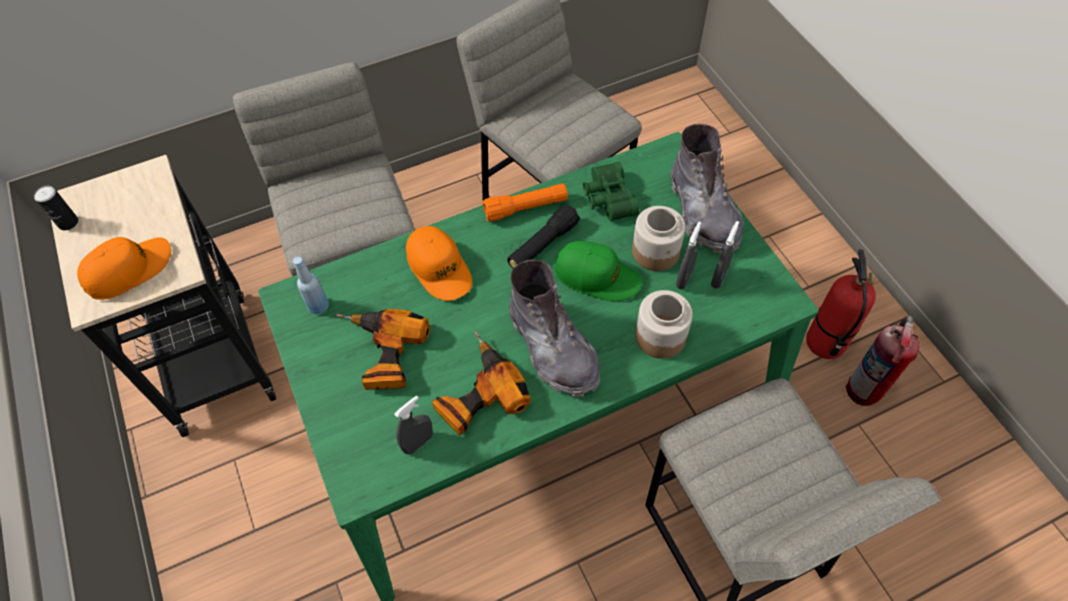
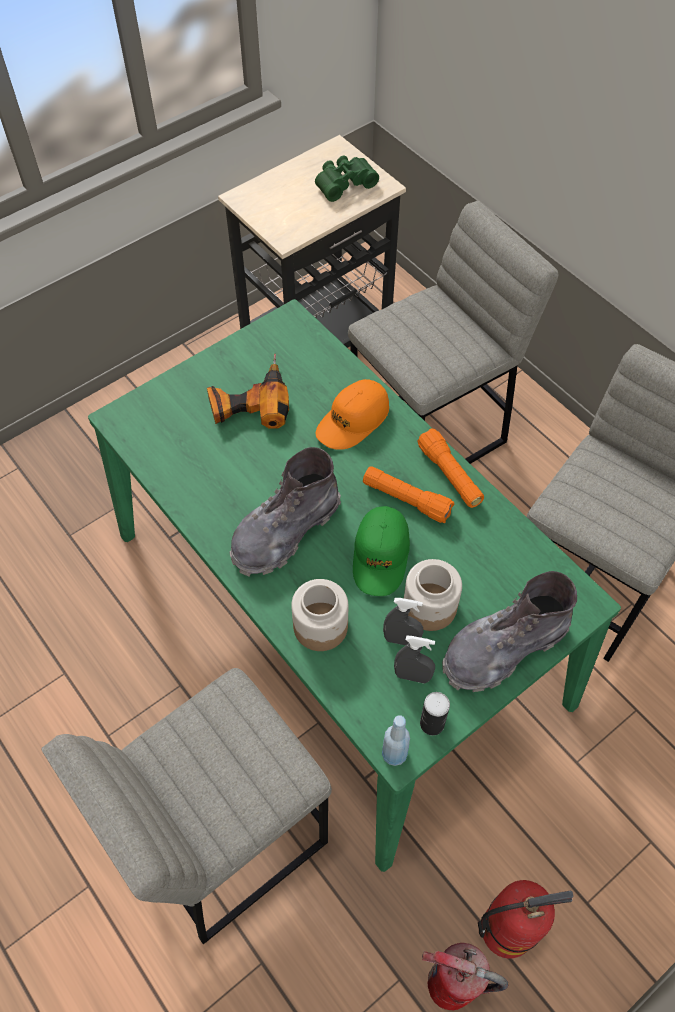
camera: 75 degrees right, 0 degrees up
can [34,186,78,230] -> can moved to [420,692,450,735]
orange cap [77,237,171,300] -> none
blue bottle [293,256,329,314] -> blue bottle moved to [382,716,410,766]
grey spray bottle [394,396,433,455] -> none
power drill [432,330,531,435] -> none
black flashlight [507,204,580,269] -> orange flashlight [363,466,455,523]
green binoculars [583,162,639,221] -> green binoculars moved to [315,156,379,202]

